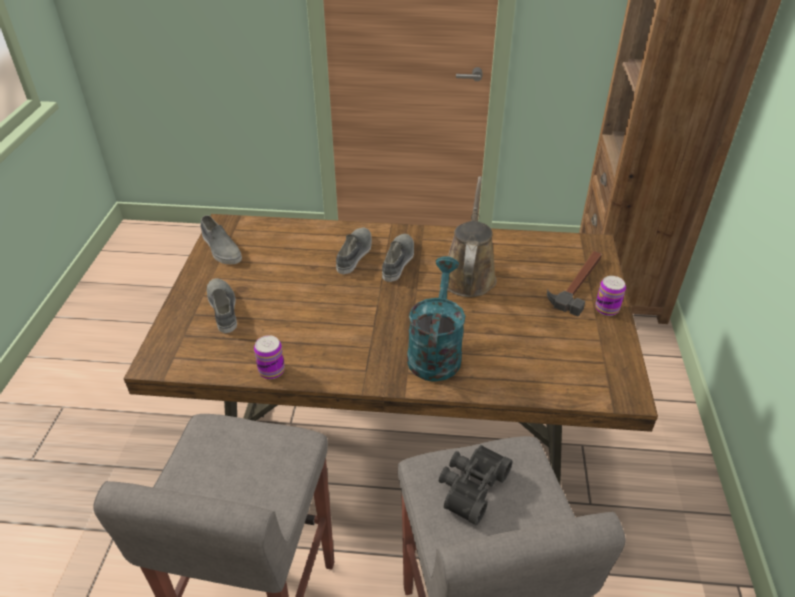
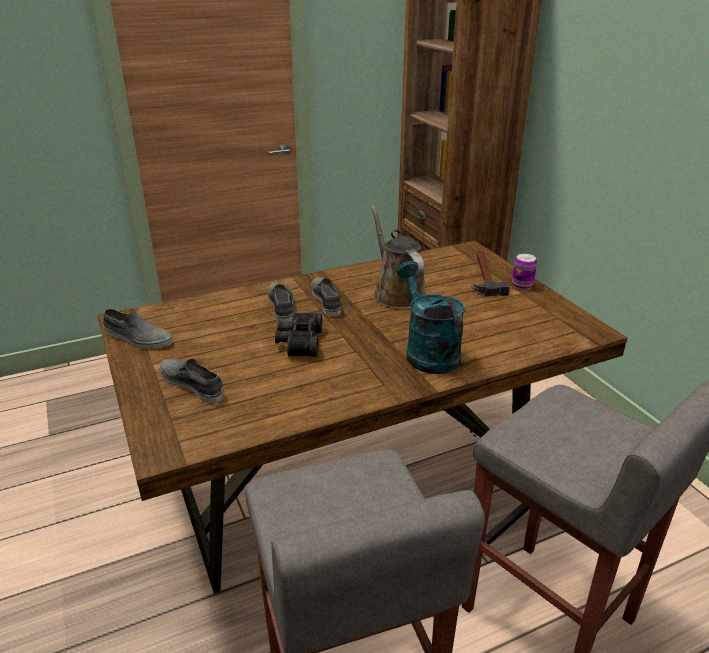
camera: 30 degrees left, 10 degrees down
can [254,335,285,379] -> none
black binoculars [439,445,513,525] -> black binoculars moved to [275,313,322,357]

